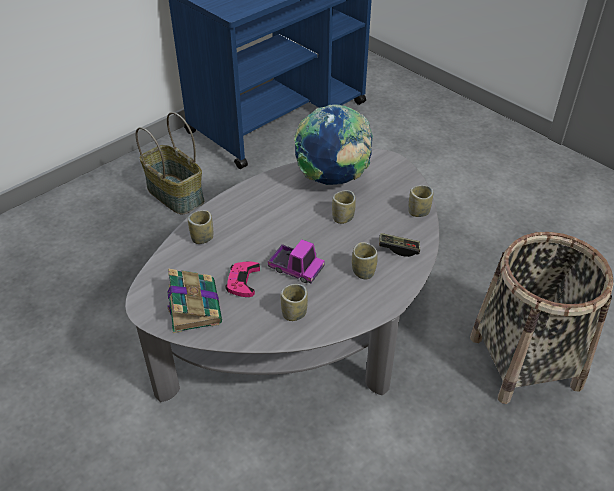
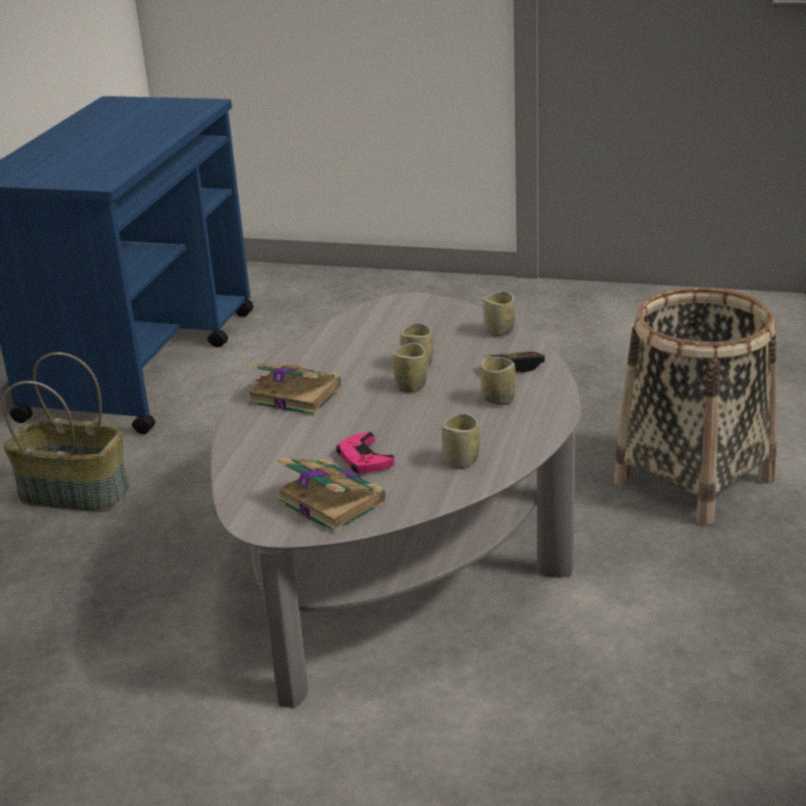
camera: 30 degrees left, 15 degrees down
cup [188,210,213,244] -> cup moved to [393,343,428,393]
toy truck [268,240,325,284] -> none
globe [294,104,373,185] -> none
none -> book [247,364,341,416]

